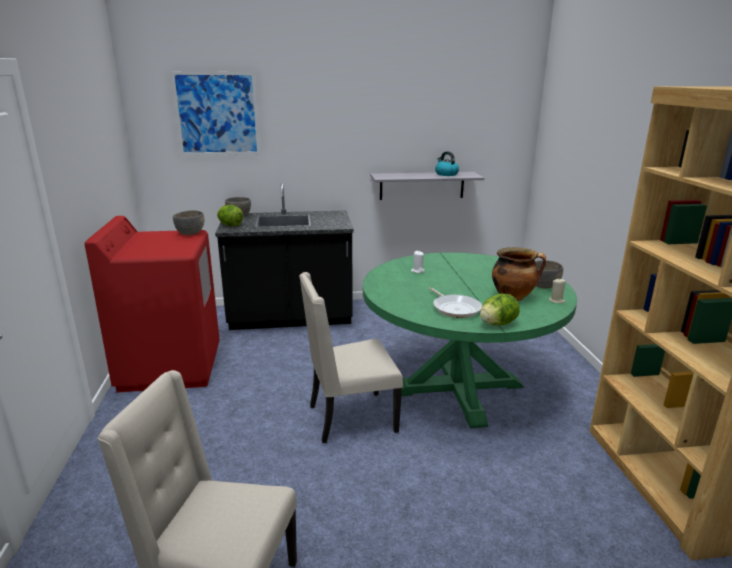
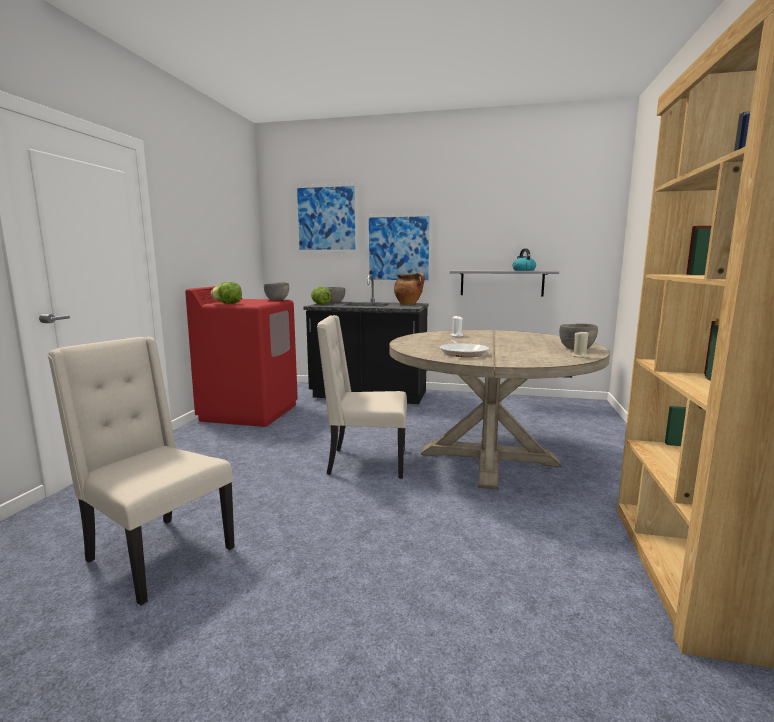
camera: 20 degrees right, 10 degrees down
green dining table [363,252,577,428] -> beige dining table [389,330,610,489]
lettuce [480,293,520,326] -> lettuce moved to [211,282,242,304]
cooking pot [492,247,546,301] -> cooking pot moved to [394,273,425,305]
none -> picture [366,213,433,283]

